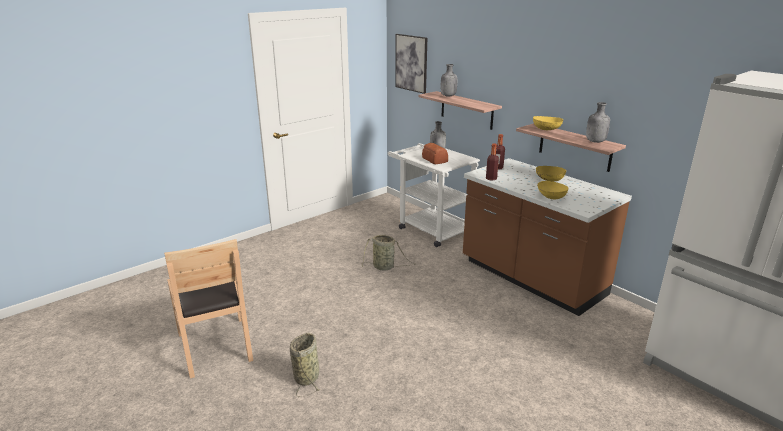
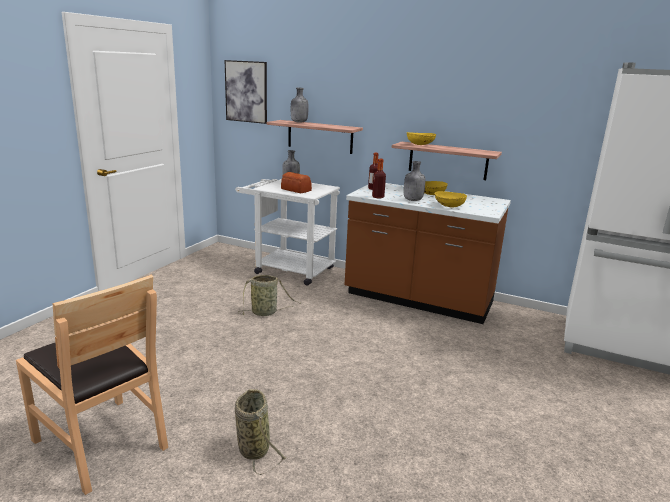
camera: 25 degrees left, 5 degrees down
grey bottle [586,102,610,143] -> grey bottle moved to [404,161,425,201]

